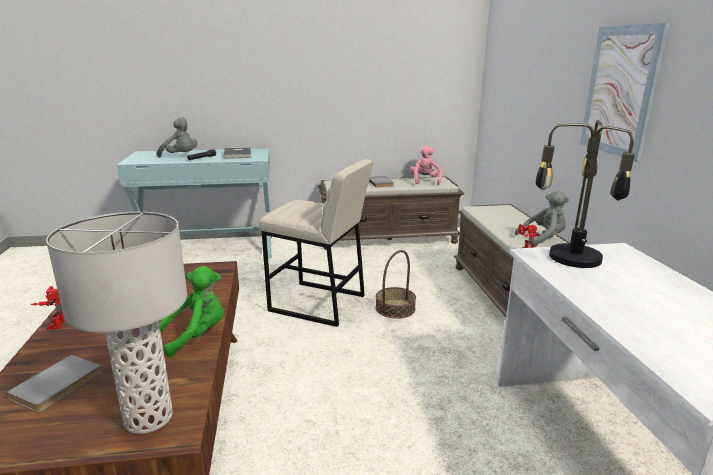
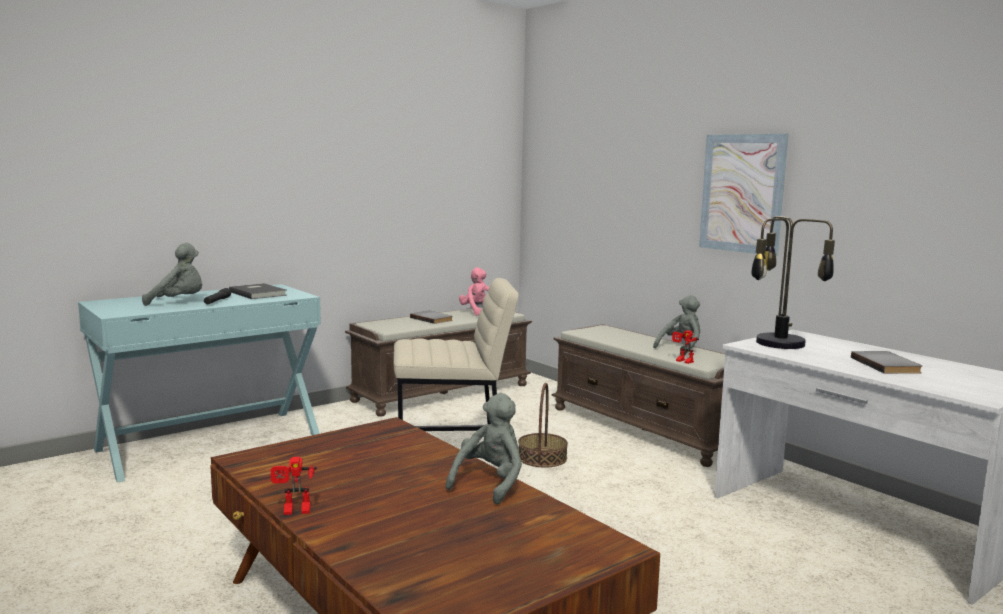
camera: 30 degrees left, 10 degrees down
grey book [6,355,101,412] -> grey book moved to [851,351,922,374]
toy robot [30,286,66,330] -> toy robot turned 60 degrees counterclockwise [271,457,317,515]
white table lamp [46,212,187,434] -> none
green plush toy [155,266,224,357] -> grey plush toy [445,393,522,504]

